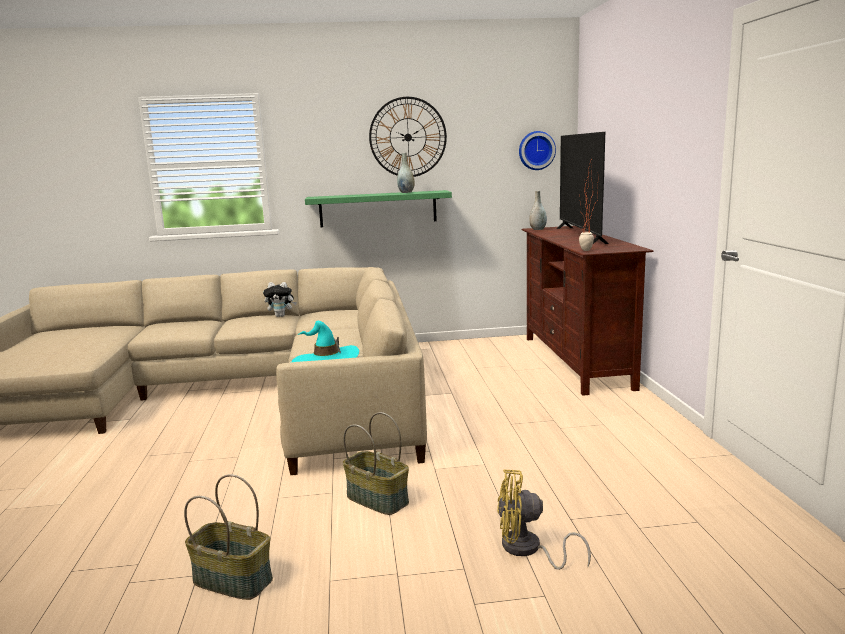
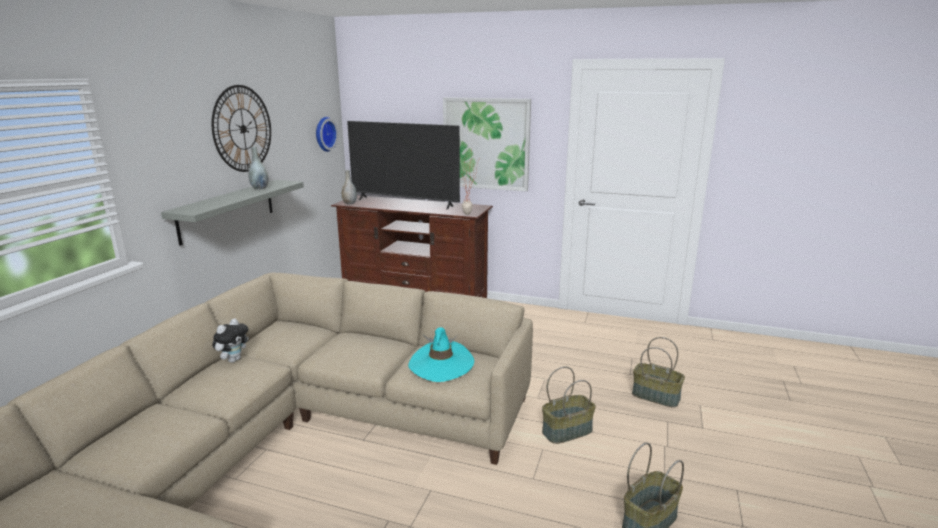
camera: 65 degrees left, 5 degrees up
green shelf [305,190,452,227] -> grey shelf [161,180,304,246]
yellow fan [497,469,591,570] -> basket [632,337,685,408]
none -> picture [443,97,531,192]

